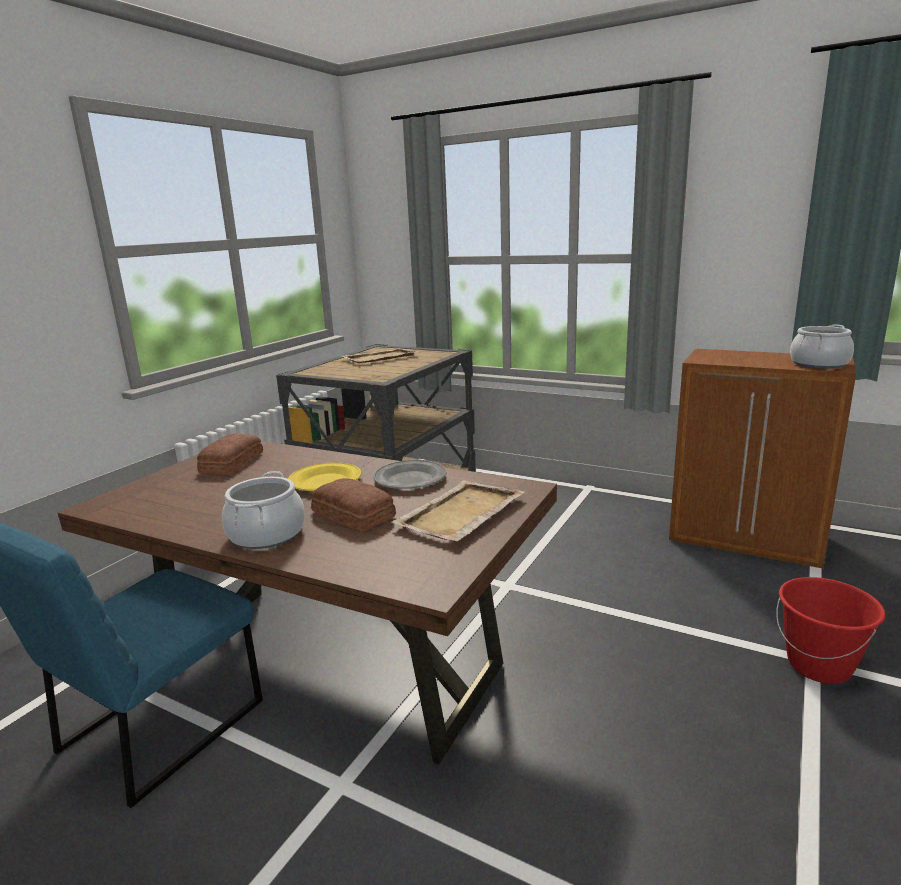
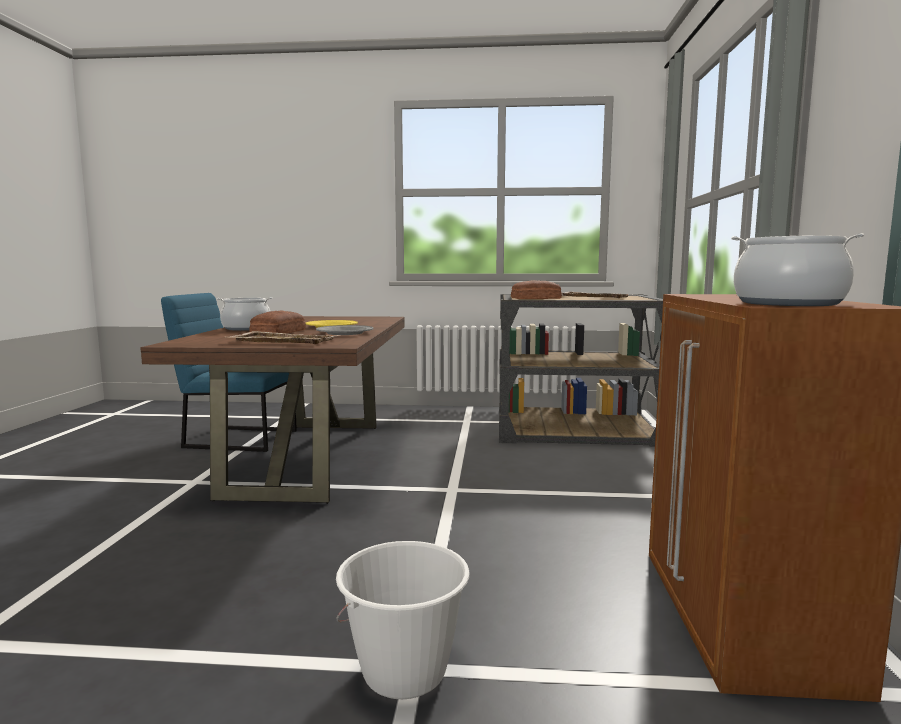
camera: 65 degrees right, 10 degrees down
bread [197,434,263,474] -> bread moved to [511,280,562,299]
red bucket [776,577,886,684] -> white bucket [336,541,470,699]

